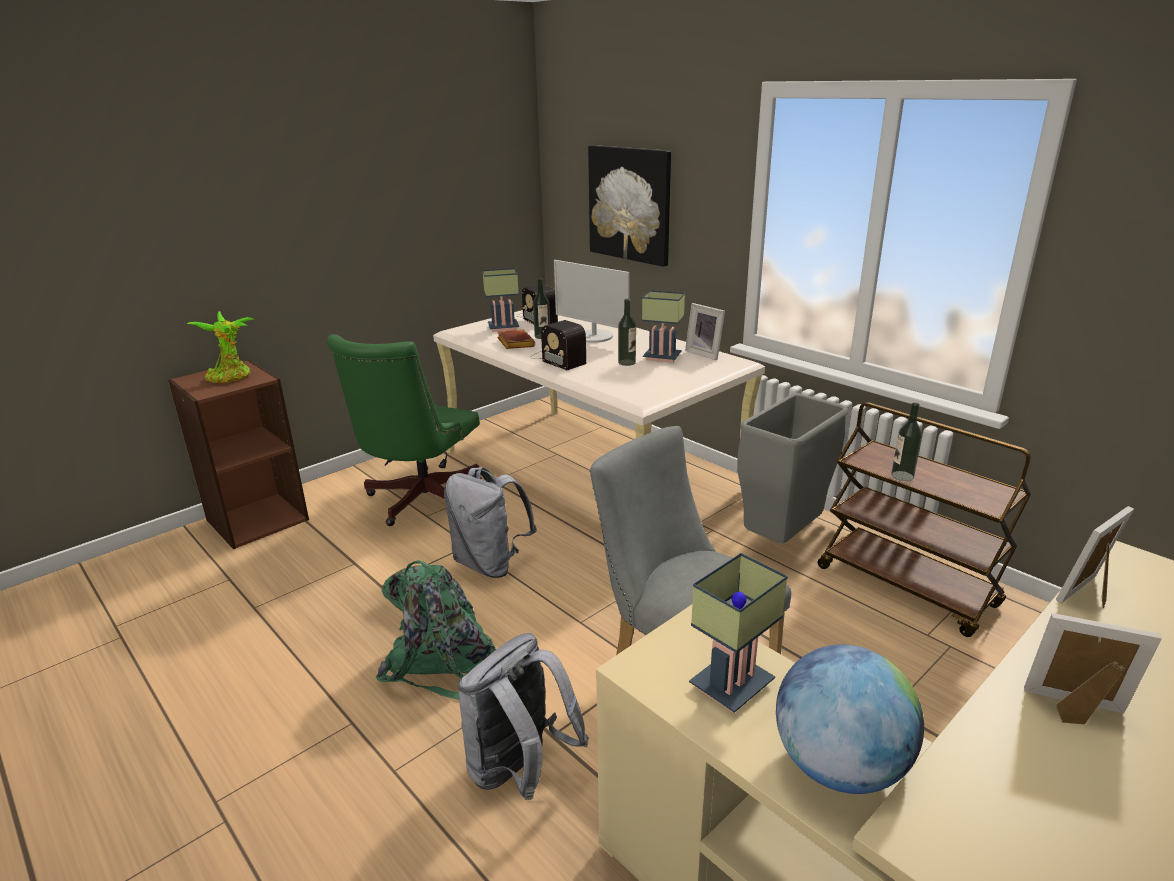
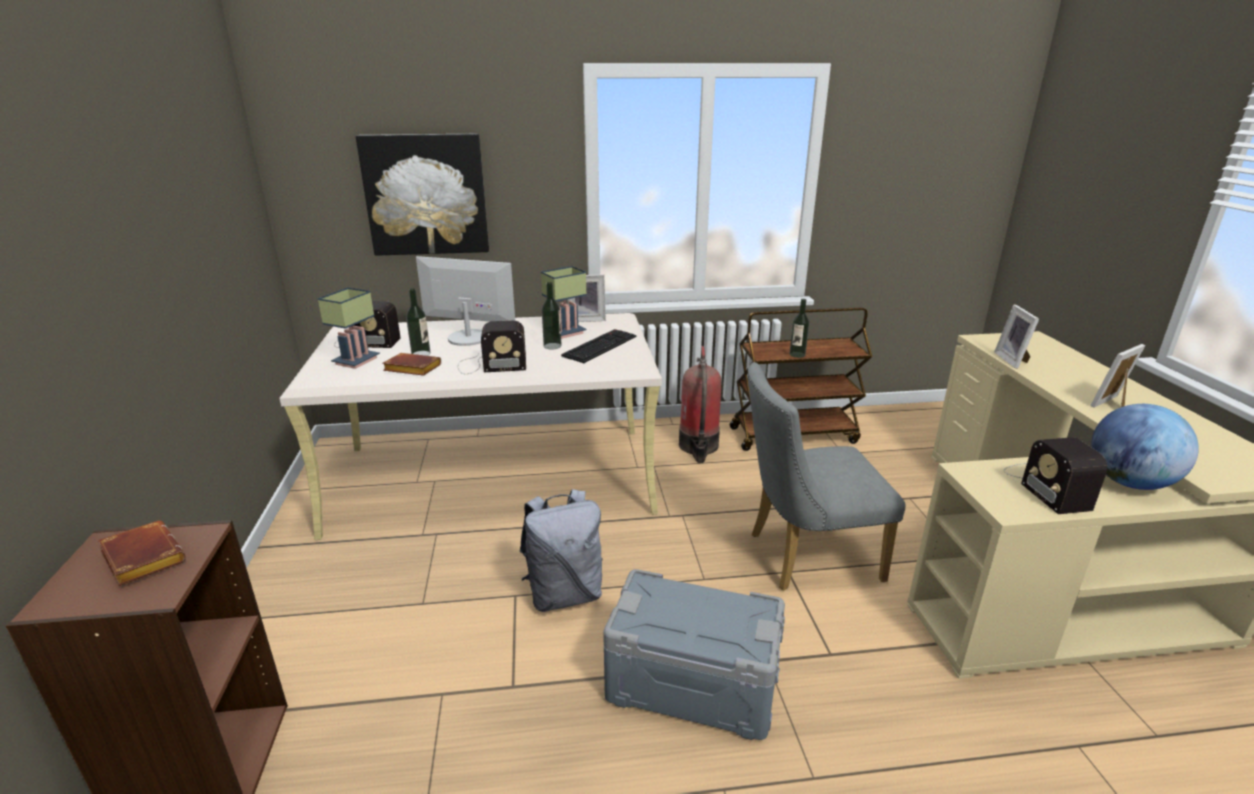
camera: 55 degrees left, 0 degrees up
potted plant [187,311,253,383] -> brown book [98,521,186,586]
green office chair [327,334,482,526] -> none
green backpack [376,560,496,700] -> grey storage box [603,569,785,740]
grey backpack [458,633,589,800] -> none
monitor [554,260,630,343] -> monitor turned 150 degrees counterclockwise [416,256,515,346]
table lamp [689,553,788,713] -> radio [1004,437,1107,514]
grey trash can [737,393,848,543] -> fire extinguisher [679,346,721,463]
none -> keyboard [561,329,637,363]

